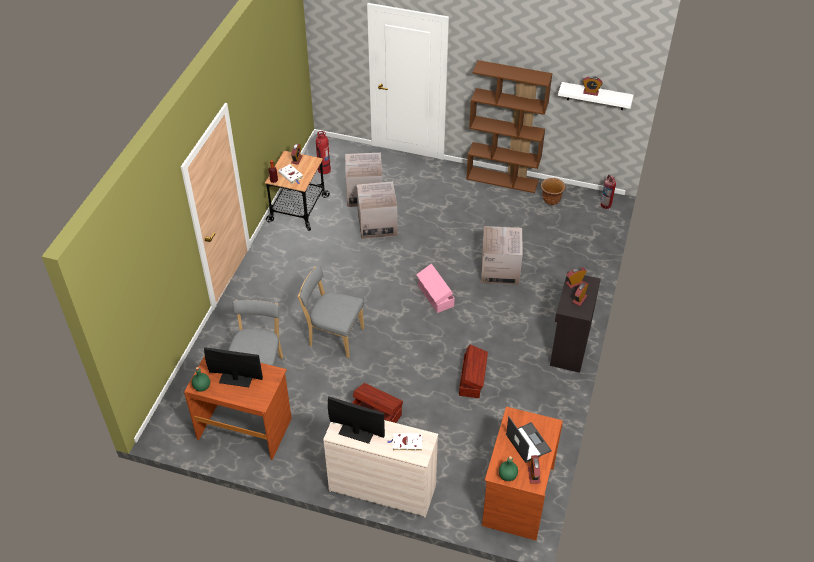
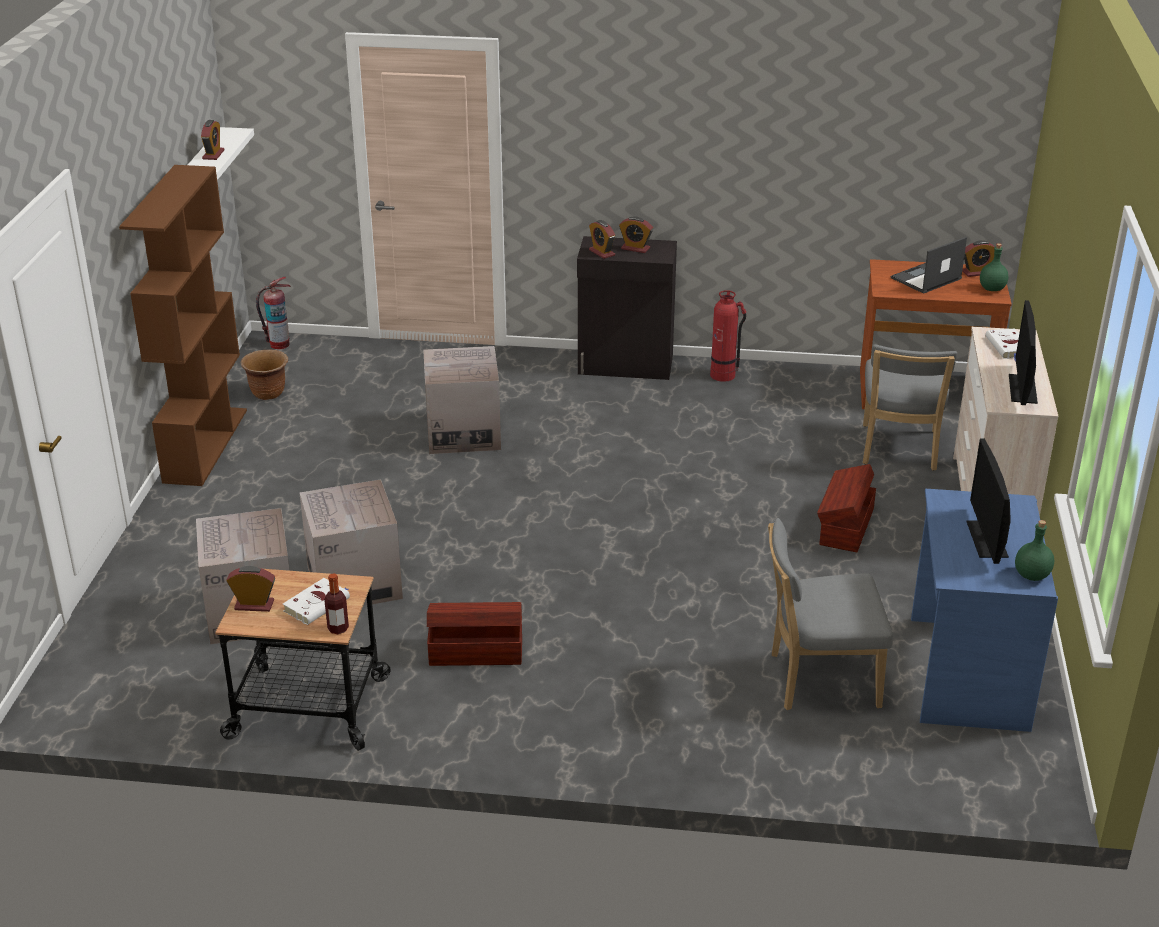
camera: 100 degrees left, 15 degrees down
brown desk [184,355,292,460] -> blue desk [911,489,1058,732]
grey chair [298,266,364,358] -> grey chair moved to [863,344,957,470]
fire extinguisher [316,131,331,174] -> fire extinguisher moved to [710,290,746,382]
pink storage box [416,264,455,313] -> none
brown storage box [459,345,488,398] -> brown storage box moved to [426,602,522,666]

